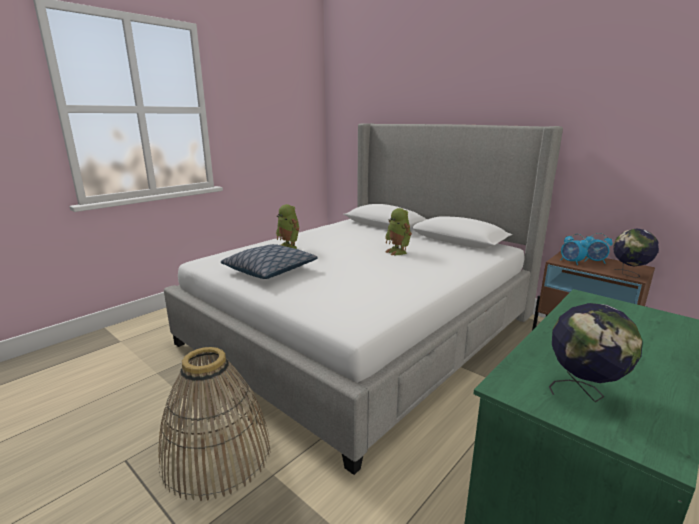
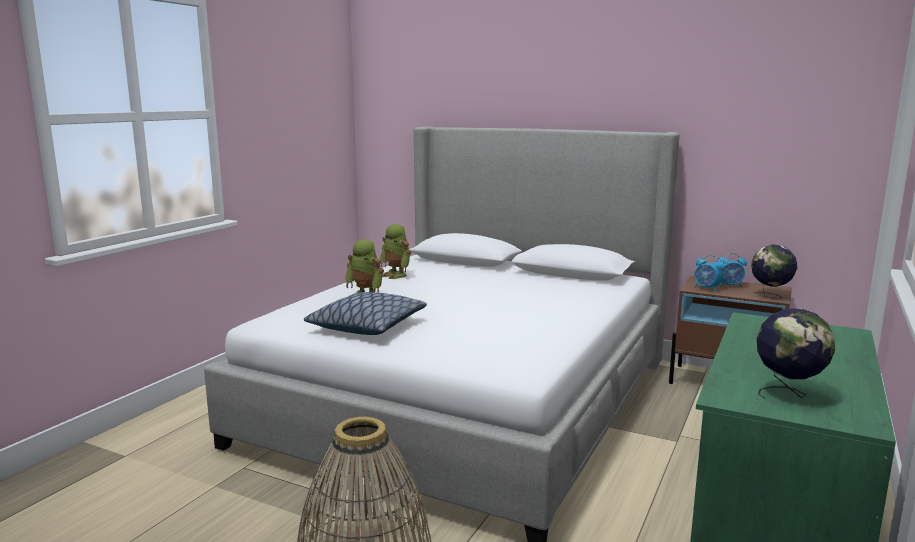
camera: 15 degrees left, 5 degrees down
toy robot [386,208,412,255] -> toy robot moved to [380,224,411,279]

